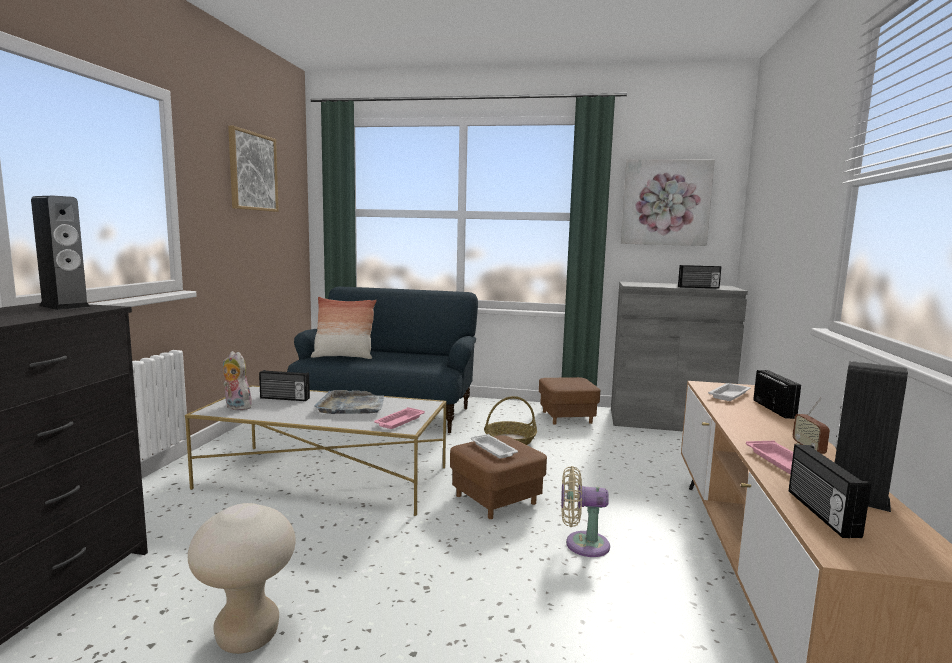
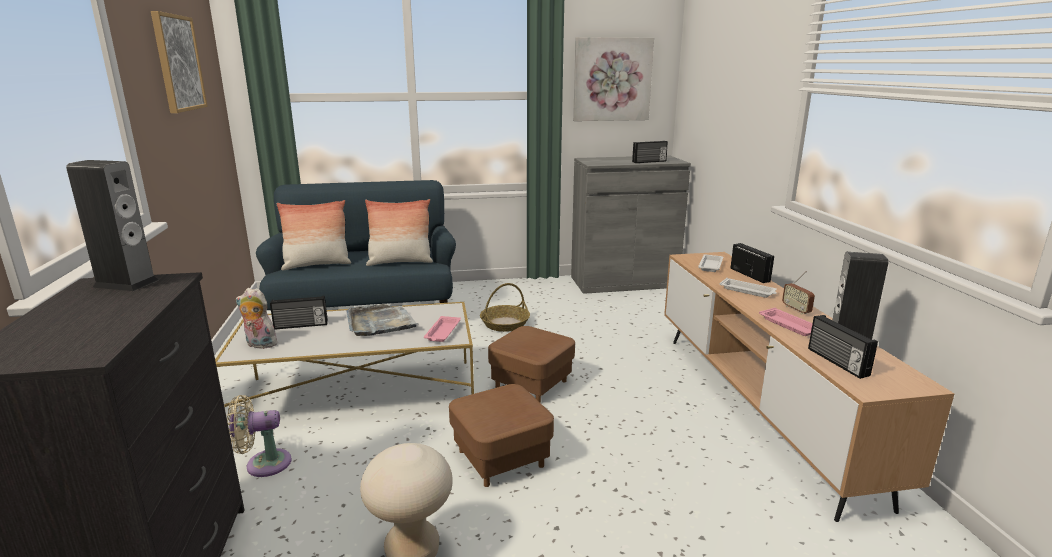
camera: 20 degrees left, 10 degrees up
white tray [471,434,518,459] -> white tray moved to [720,278,777,298]
brown ottoman [539,377,600,425] -> brown ottoman moved to [449,384,554,487]
beige fan [561,466,610,557] -> beige fan moved to [227,395,292,477]
none -> pillow [365,199,433,266]

